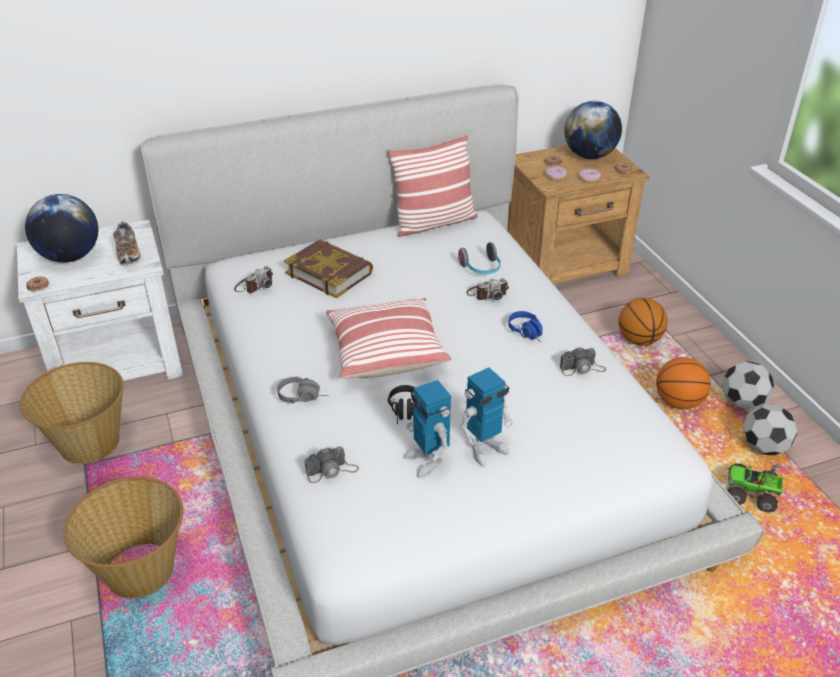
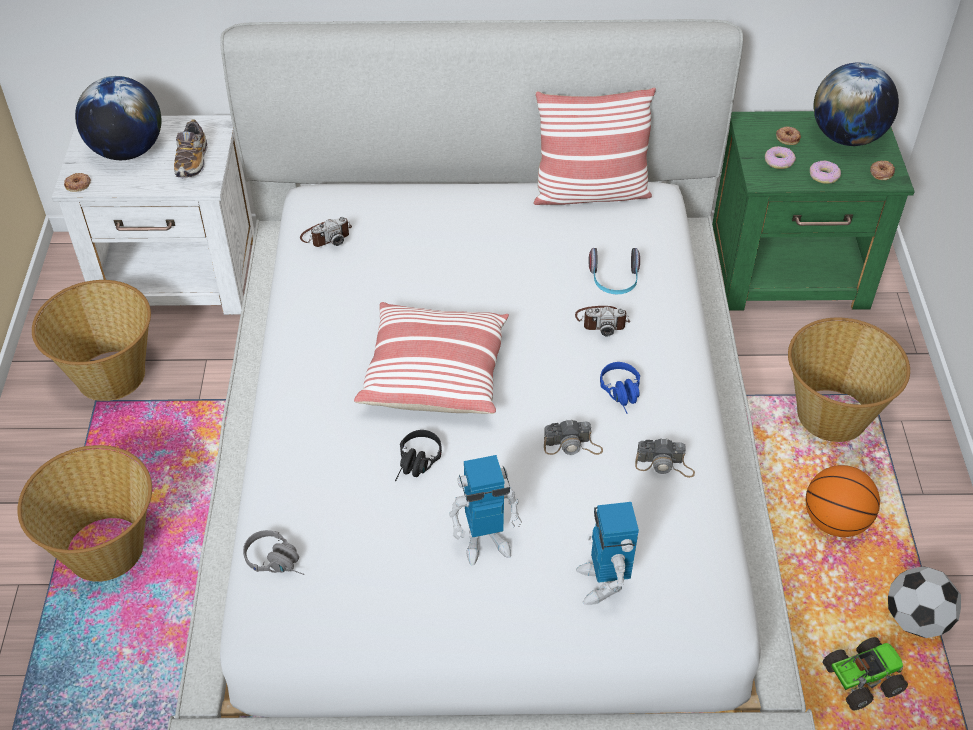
camera: 20 degrees right, 10 degrees up
grey headphones [277,376,329,403] -> grey headphones moved to [243,530,304,575]
book [284,239,373,298] -> none
camera [305,446,359,483] -> camera moved to [544,419,603,455]
toy robot [403,380,451,478] -> toy robot moved to [576,502,639,605]
brown nightstand [507,145,649,284] -> green nightstand [712,111,915,311]
basketball [618,298,668,346] -> basket [788,318,910,442]
football [722,361,774,409] -> none
toy truck [727,463,783,513] -> toy truck turned 120 degrees clockwise [823,637,908,711]

